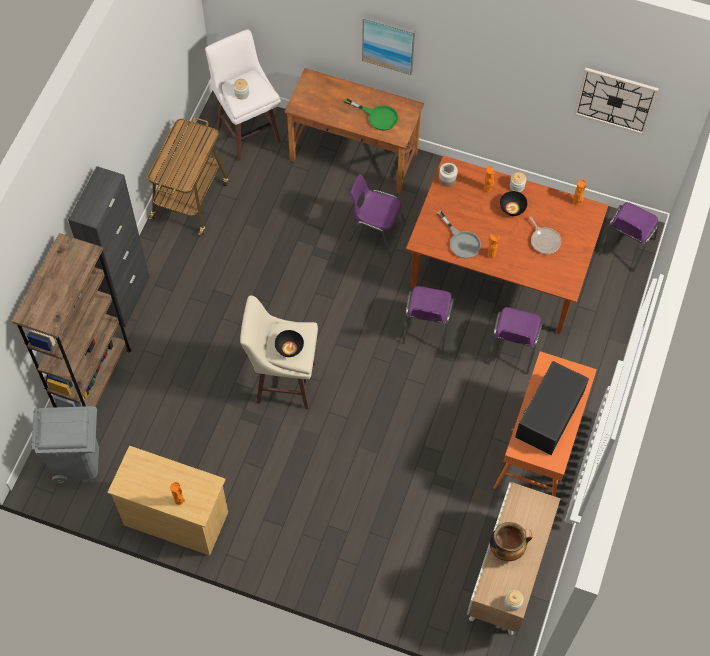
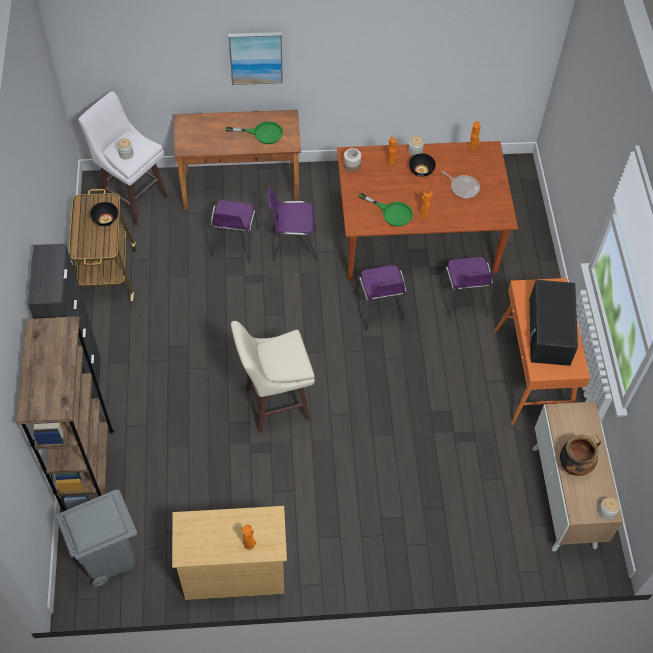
camera: 25 degrees left, 5 degrees down
black bowl [275,330,304,357] -> black bowl moved to [90,202,118,226]
grey frying pan [437,211,481,258] -> green frying pan [358,193,413,227]
wall clock [574,68,659,135] -> none
purple chair [598,202,659,272] -> purple chair moved to [210,200,259,263]

